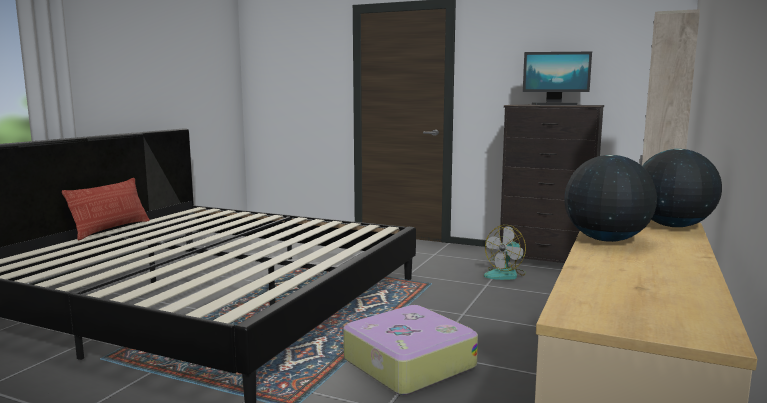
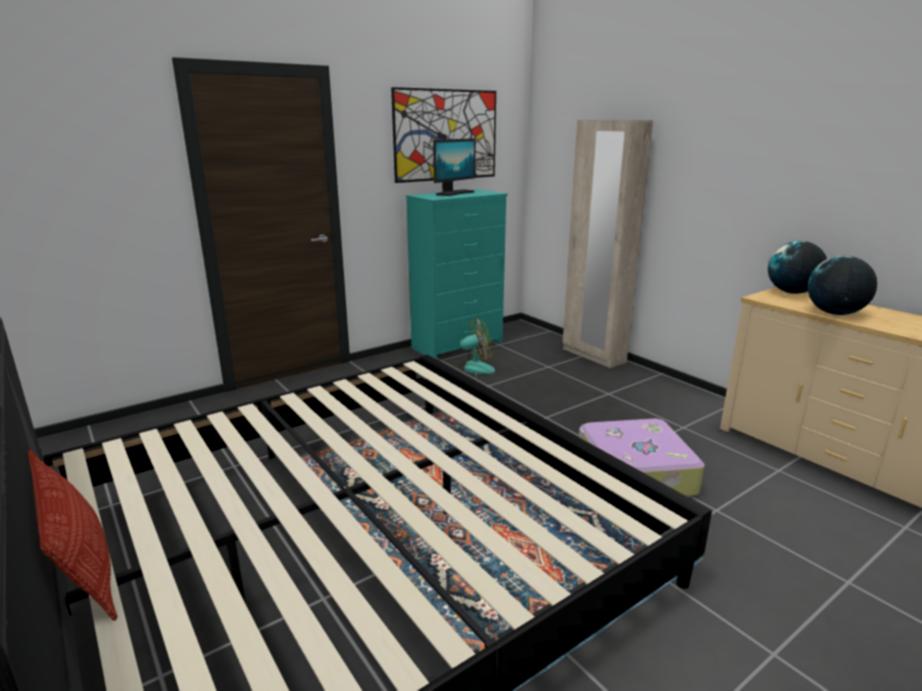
camera: 60 degrees left, 10 degrees up
fan [484,225,526,280] -> fan turned 90 degrees counterclockwise [452,318,495,380]
black dresser [499,104,604,263] -> turquoise dresser [406,189,508,359]
none -> picture [391,87,496,183]

